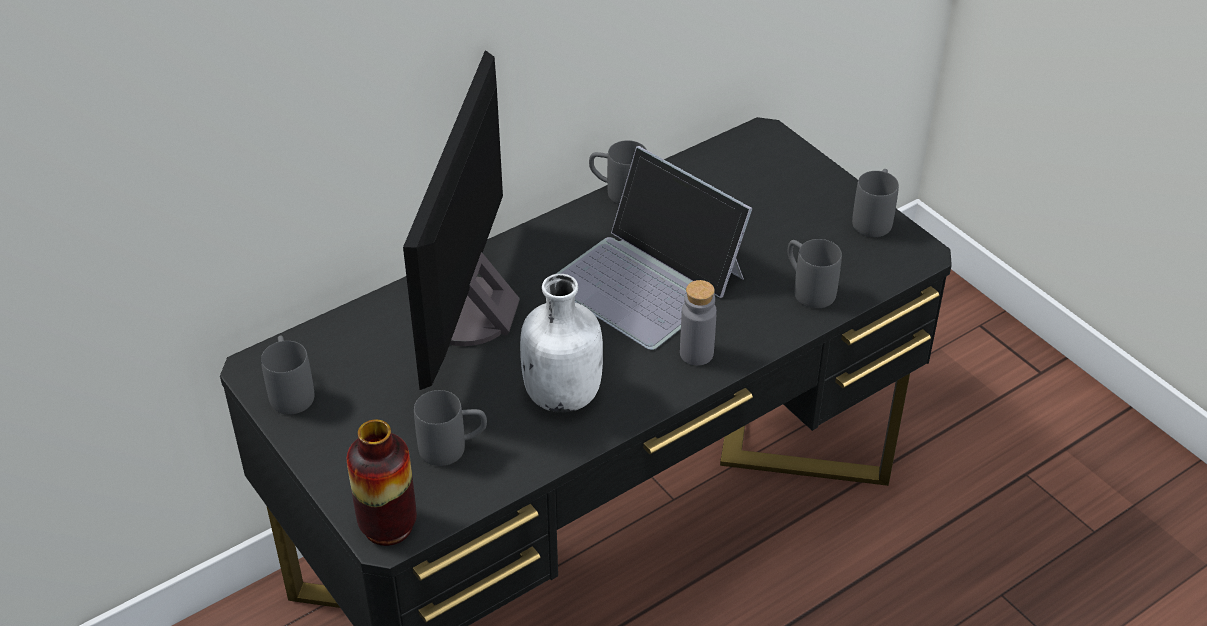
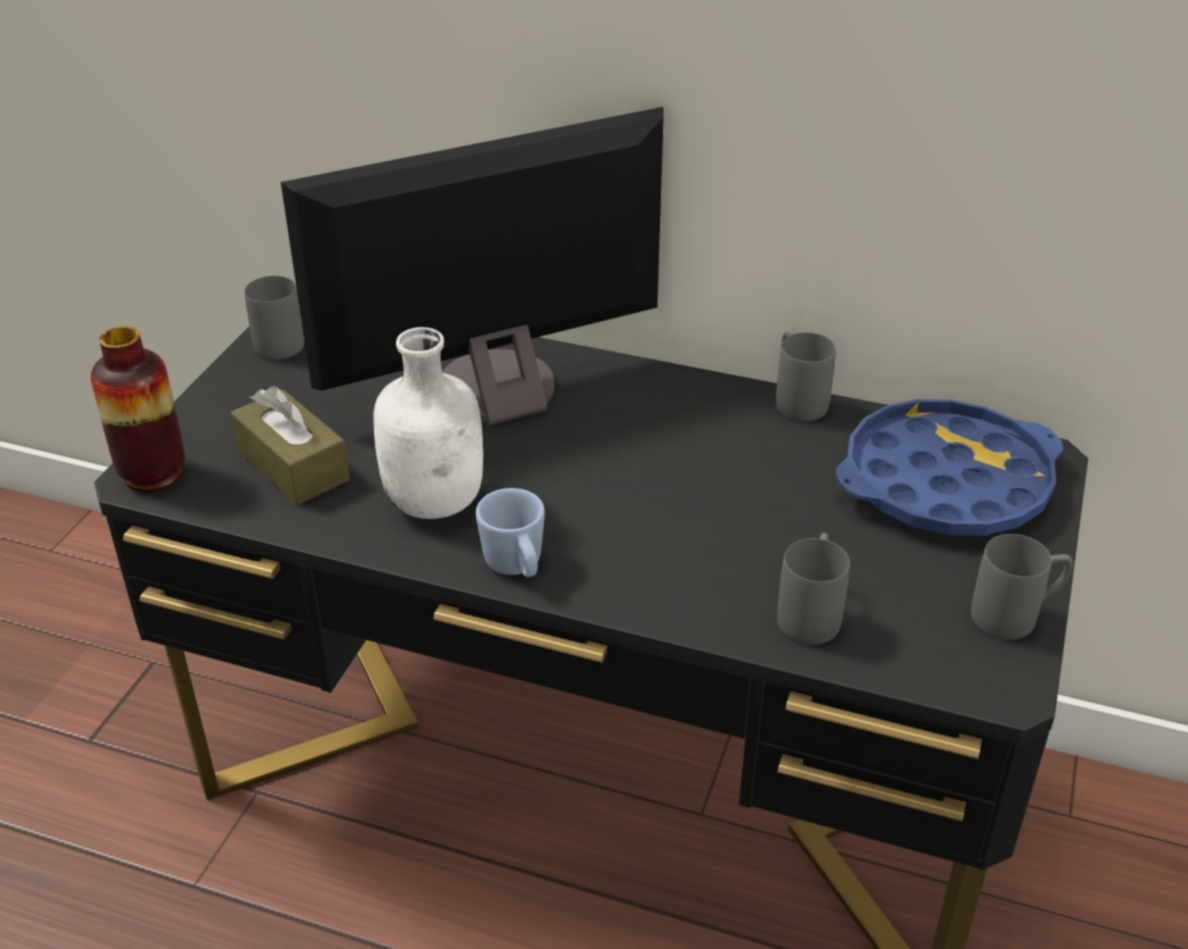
camera: 55 degrees right, 5 degrees down
grey mug [414,390,487,466] -> brown tissue box [231,386,350,505]
laptop [556,146,753,350] -> none
grey bottle [680,280,717,366] -> none
none -> blue mug [476,488,545,577]
none -> blue tray [836,399,1063,536]

